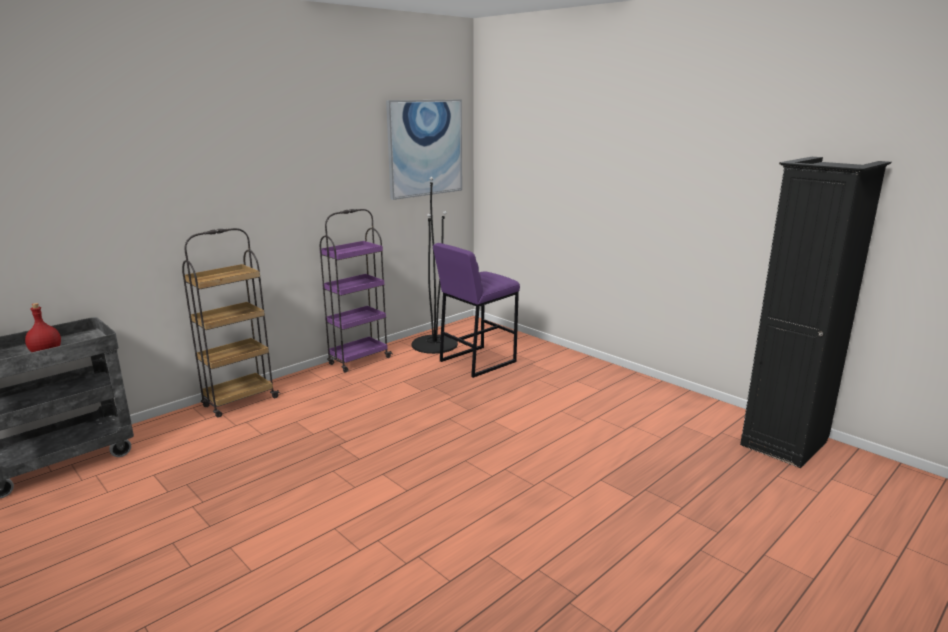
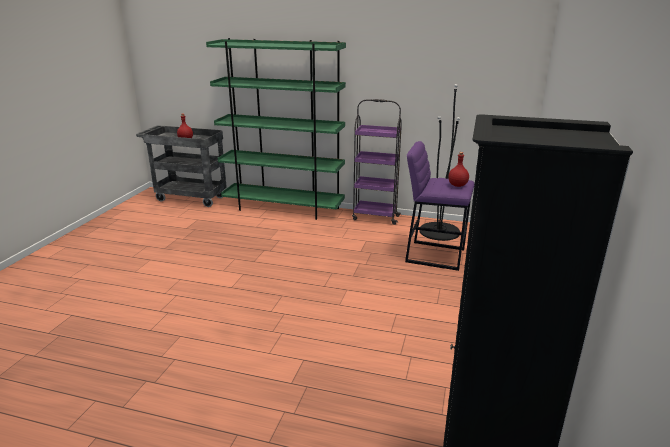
camera: 60 degrees right, 5 degrees up
brown cart [182,228,281,418] -> green bookcase [206,38,346,220]
picture [386,99,462,200] -> none
none -> red bottle [448,152,469,187]

